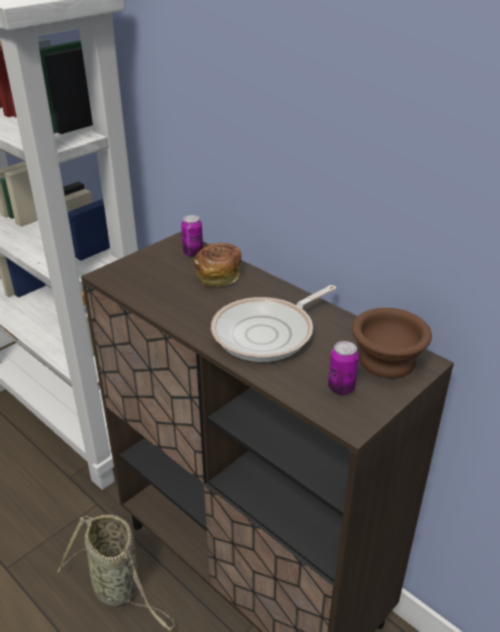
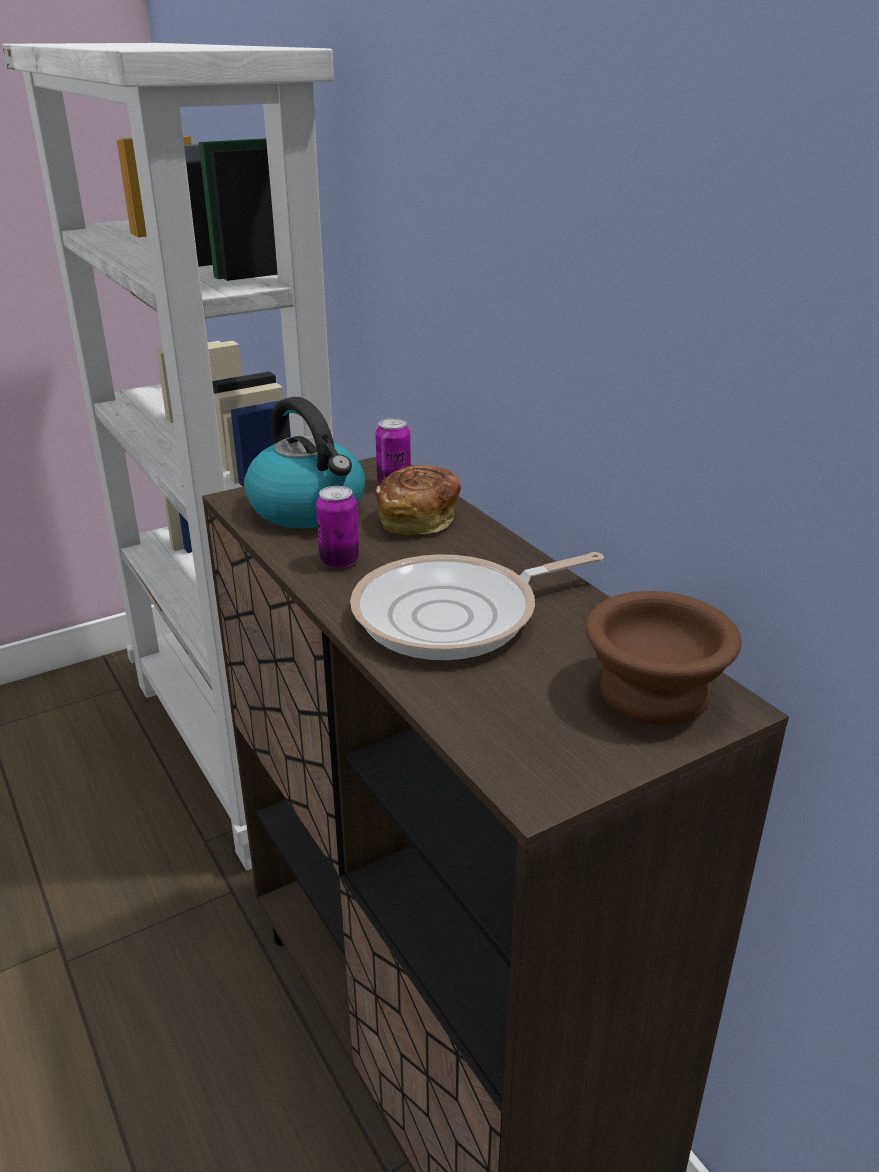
camera: 15 degrees right, 5 degrees down
basket [57,514,175,631] -> none
can [328,341,359,395] -> can moved to [316,486,359,568]
none -> kettle [244,397,365,528]

